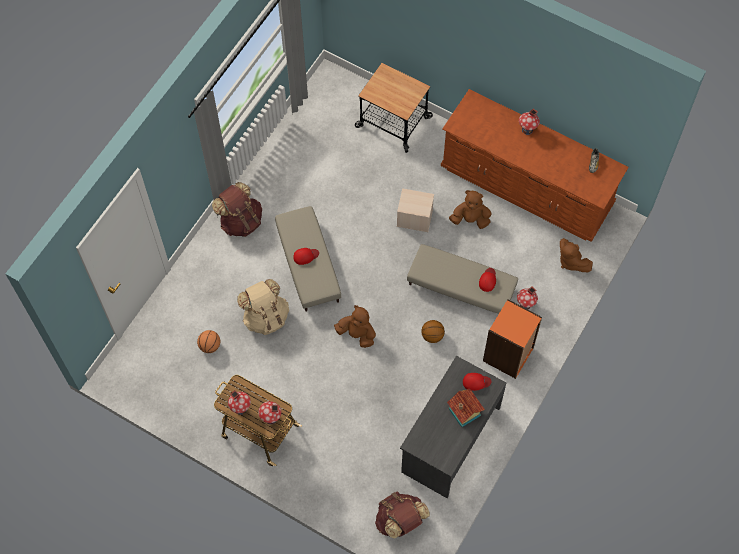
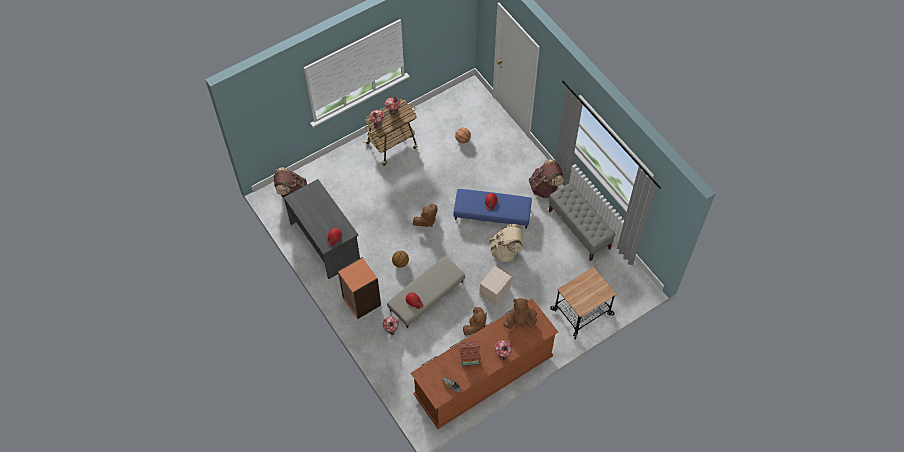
camera: 115 degrees right, 5 degrees down
beige backpack [237,279,289,335] -> beige backpack moved to [490,224,523,262]
beige ottoman [275,206,341,312] -> blue ottoman [453,189,532,229]
toy house [447,389,485,427] -> toy house moved to [458,341,481,366]
brown plush toy [560,238,593,272] -> brown plush toy moved to [503,298,537,329]
none -> grey bench [549,183,616,261]

